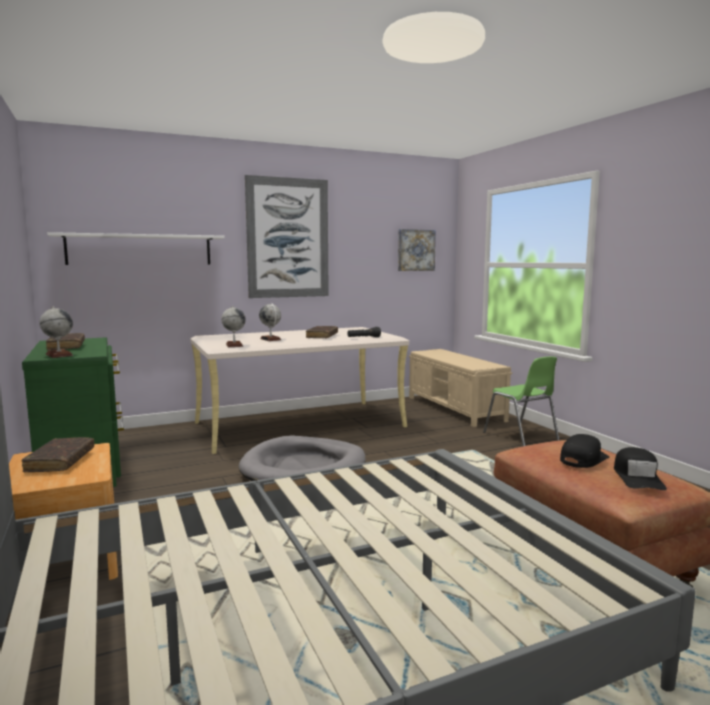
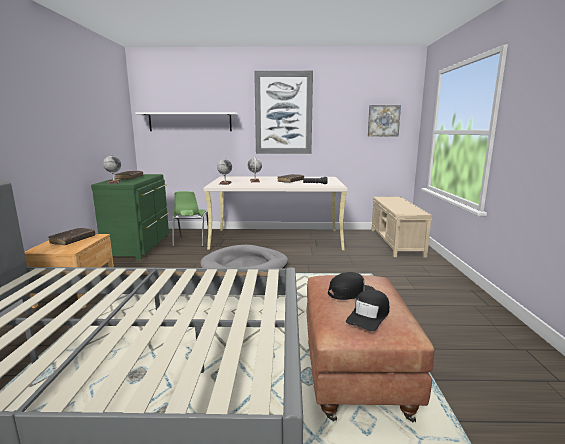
camera: 25 degrees right, 5 degrees up
green chair [483,356,560,446] -> green chair moved to [172,191,208,247]

